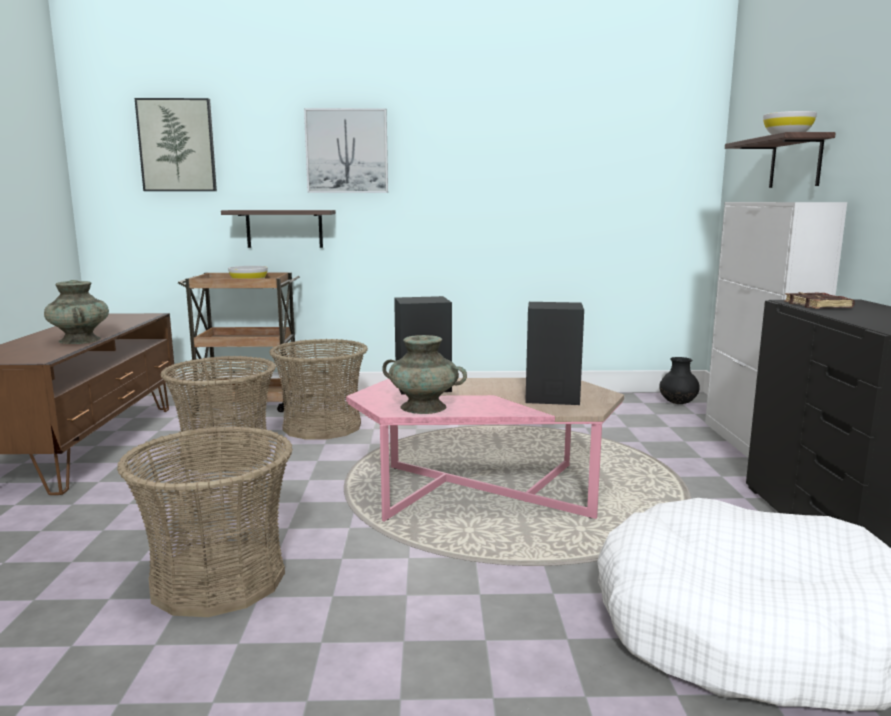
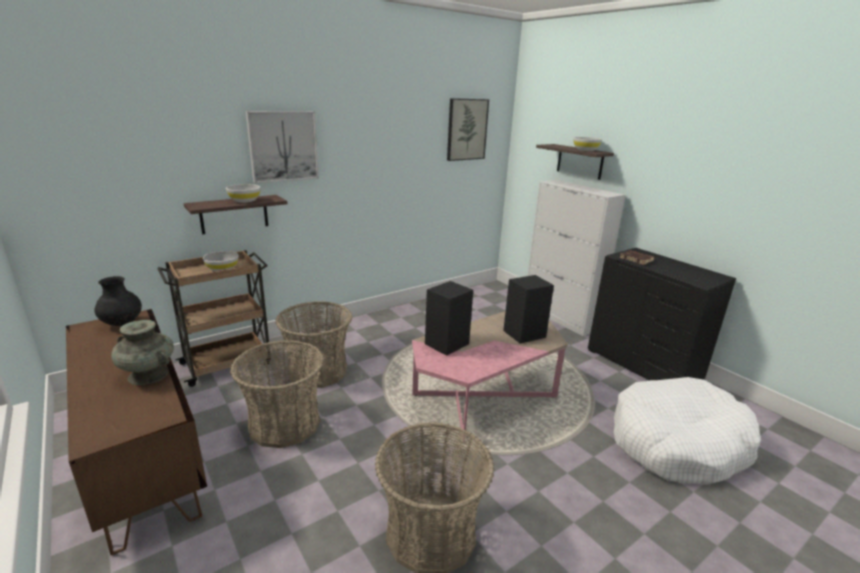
camera: 35 degrees left, 10 degrees up
picture [135,98,217,191] -> picture moved to [447,98,489,161]
turquoise vase [382,335,467,414] -> none
black vase [659,357,700,404] -> black vase moved to [94,276,142,326]
none -> white bowl [226,184,261,203]

